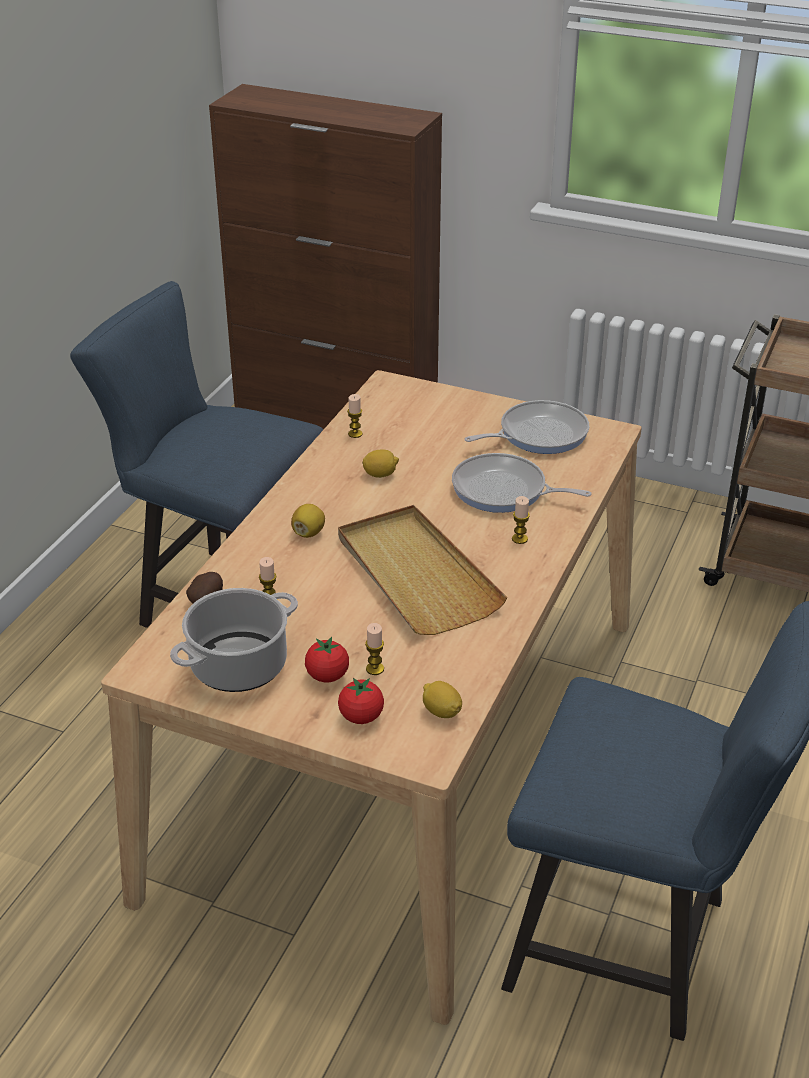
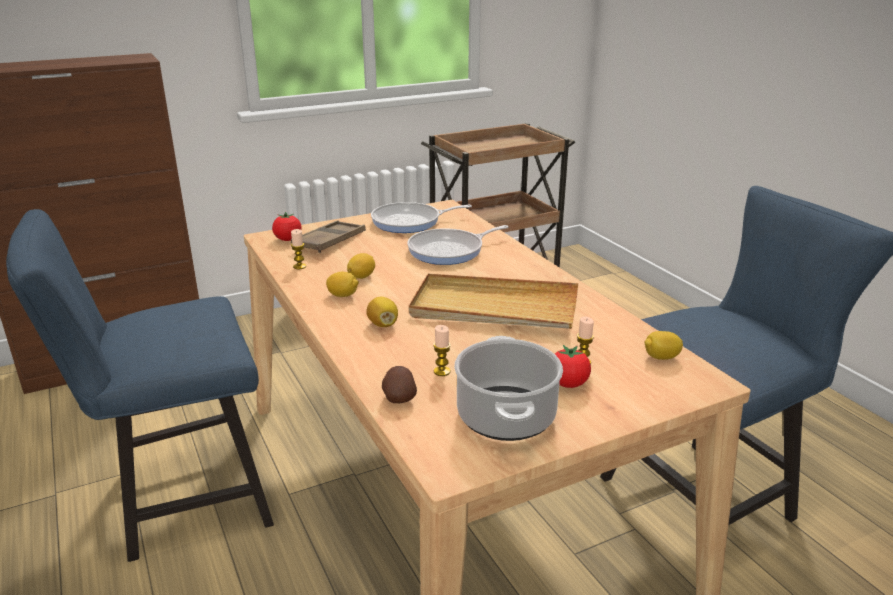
camera: 50 degrees left, 10 degrees down
tomato [338,678,384,724] -> tomato moved to [272,212,301,241]
frying pan [464,400,589,454] -> frying pan turned 120 degrees counterclockwise [371,202,472,233]
candle [512,496,530,544] -> none
none -> brown tray [291,220,366,253]
none -> lemon [326,272,359,297]

